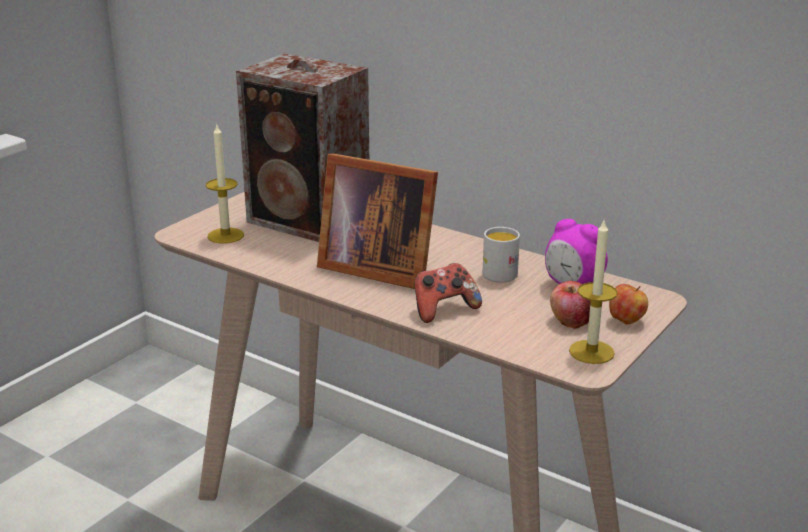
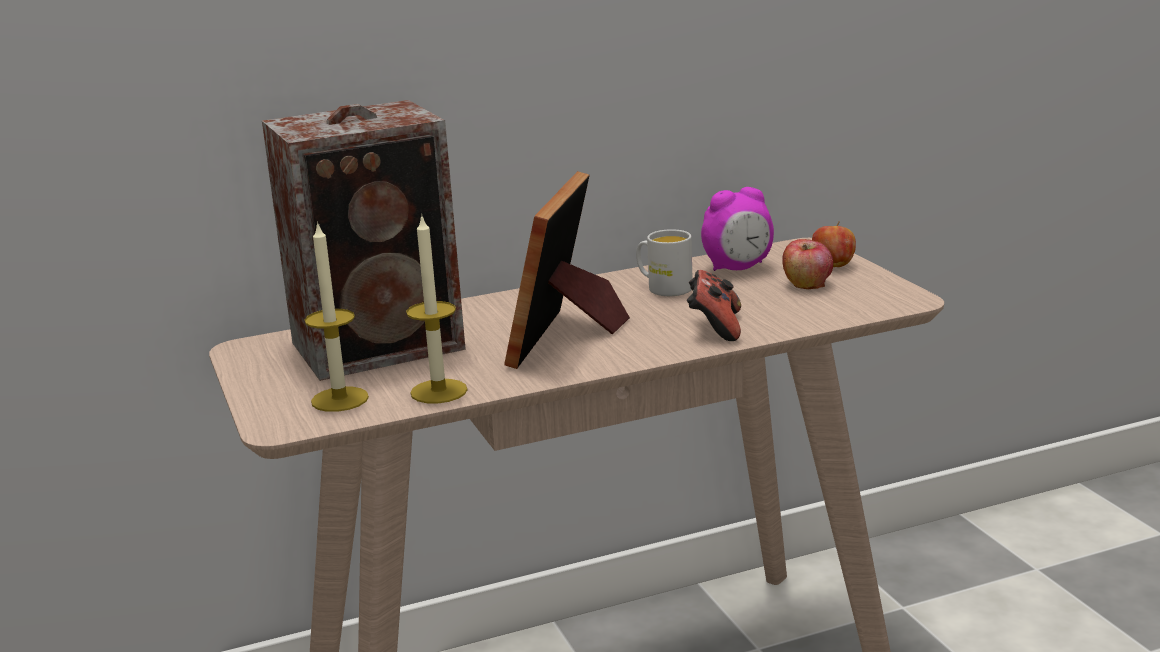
camera: 55 degrees left, 5 degrees down
picture frame [317,153,438,289] -> picture frame turned 135 degrees clockwise [504,171,630,369]
candle [569,218,617,364] -> candle moved to [406,214,468,404]

